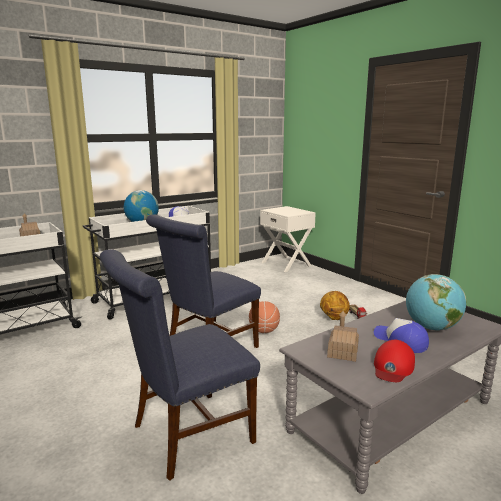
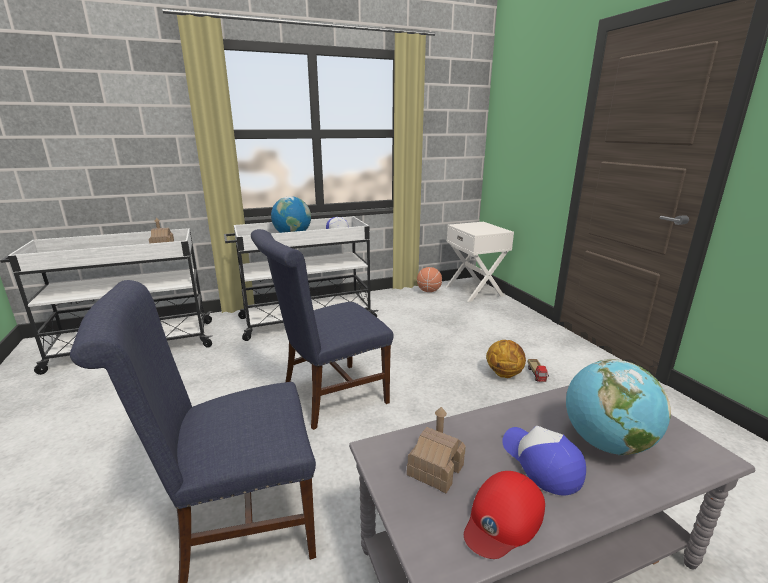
camera: 15 degrees right, 5 degrees up
basketball [249,301,280,333] -> basketball moved to [417,267,442,292]

